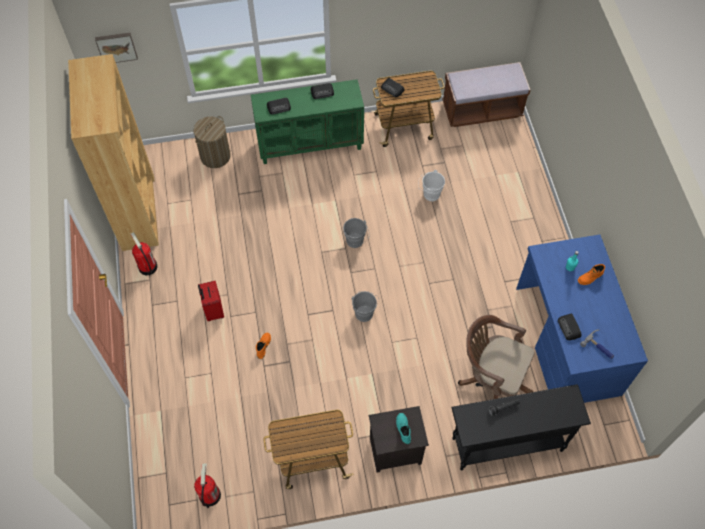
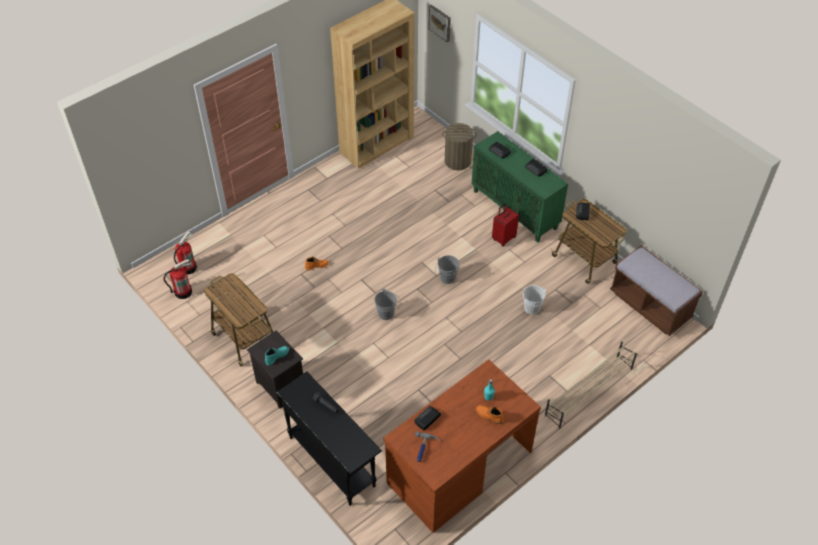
camera: 60 degrees right, 10 degrees down
fire extinguisher [131,232,157,275] -> fire extinguisher moved to [174,232,197,275]
red suitcase [198,281,224,321] -> red suitcase moved to [492,203,519,246]
brown office chair [458,315,535,399] -> none
blue desk [516,234,648,403] -> brown desk [383,359,541,533]
none -> beige shoe rack [545,340,638,430]

